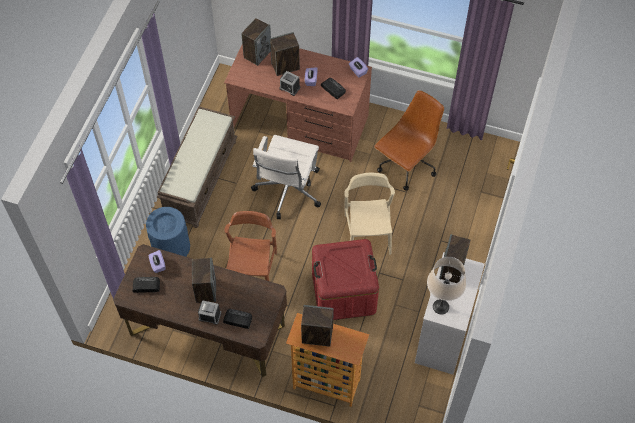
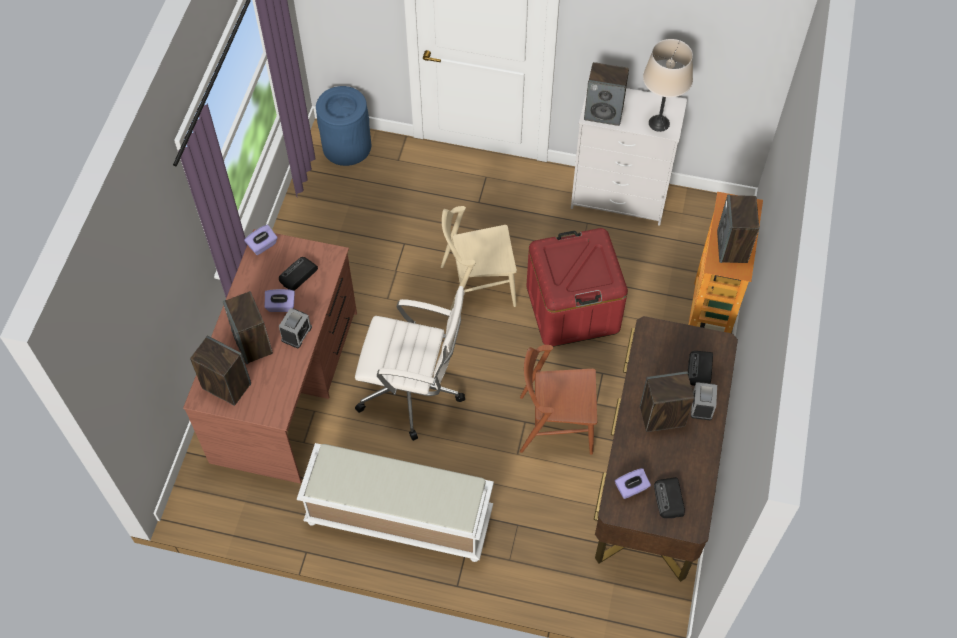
camera: 95 degrees left, 0 degrees up
blue trash can [146,207,190,257] -> blue trash can moved to [316,86,371,166]
brown bench [157,106,237,228] -> white bench [296,443,494,562]
brown office chair [374,90,444,191] -> none

